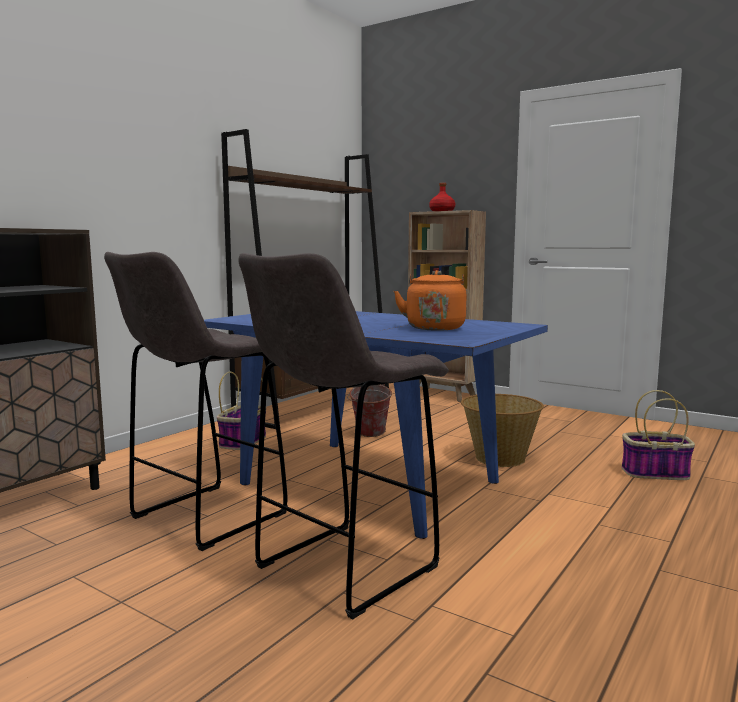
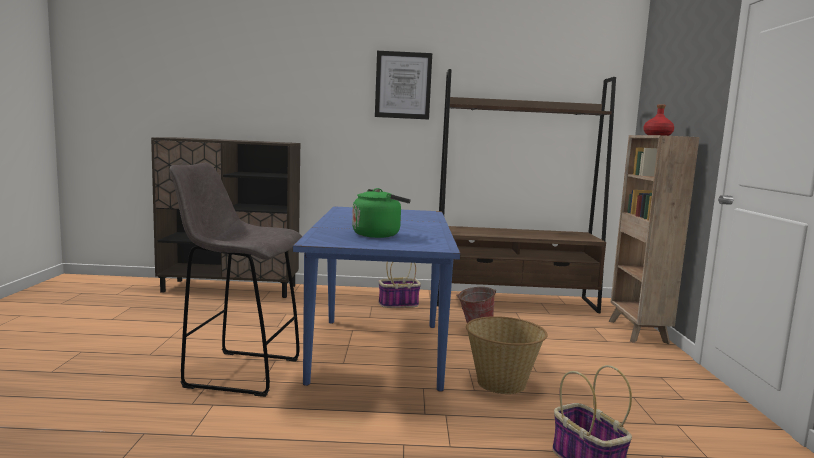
camera: 55 degrees right, 0 degrees up
grey stool [104,252,288,551] -> none
orange kettle [394,270,466,331] -> green kettle [352,188,411,238]
none -> picture [375,51,432,120]

